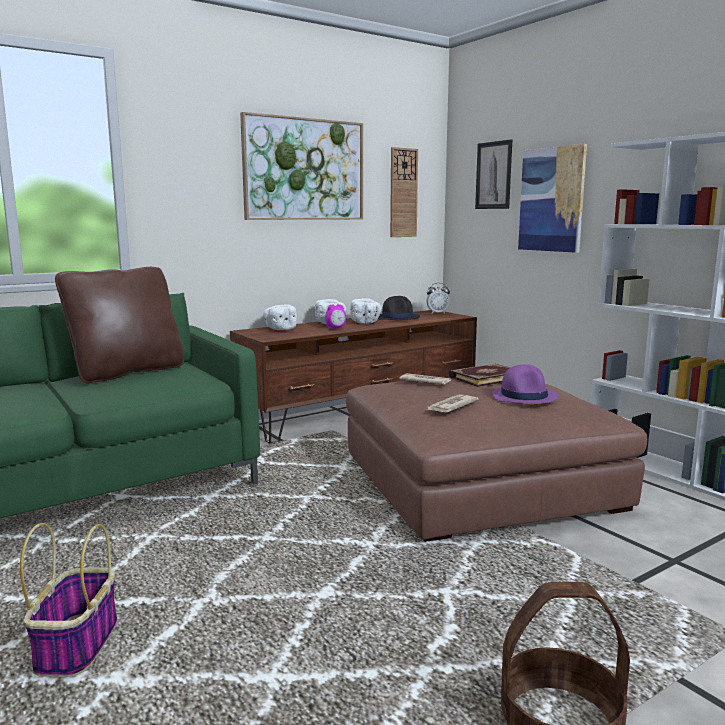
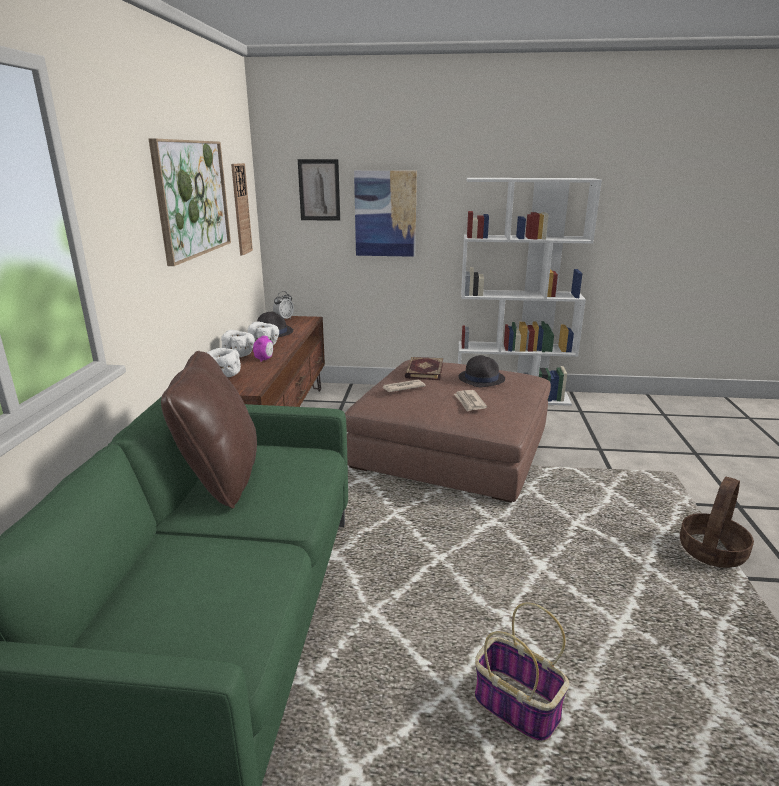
camera: 50 degrees left, 10 degrees up
purple hat [492,364,558,404] -> black hat [458,355,505,387]

